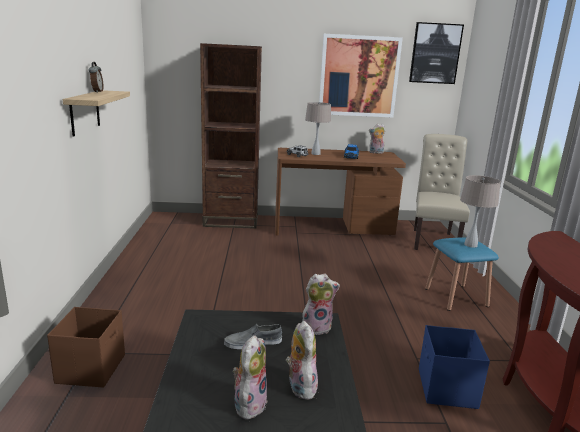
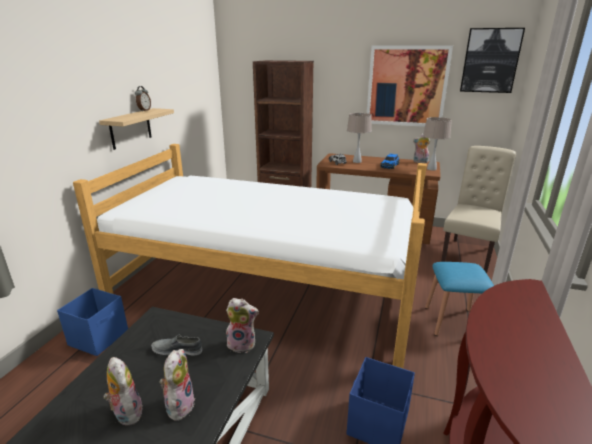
camera: 20 degrees right, 5 degrees up
brown storage box [47,307,125,388] -> blue storage box [57,288,128,356]
plush toy [233,335,268,419] -> plush toy turned 75 degrees counterclockwise [103,357,143,426]
beige table lamp [460,175,501,248] -> beige table lamp moved to [423,117,452,171]
none -> bed [73,144,427,368]

